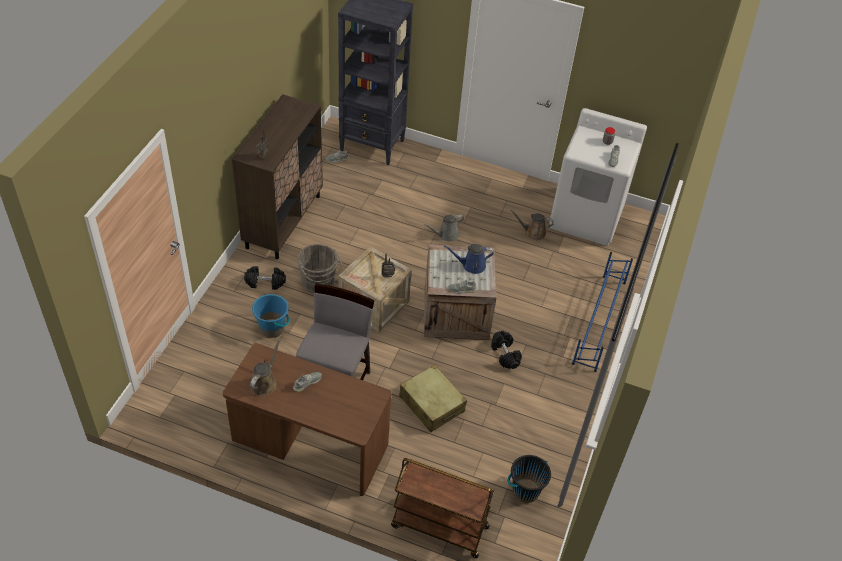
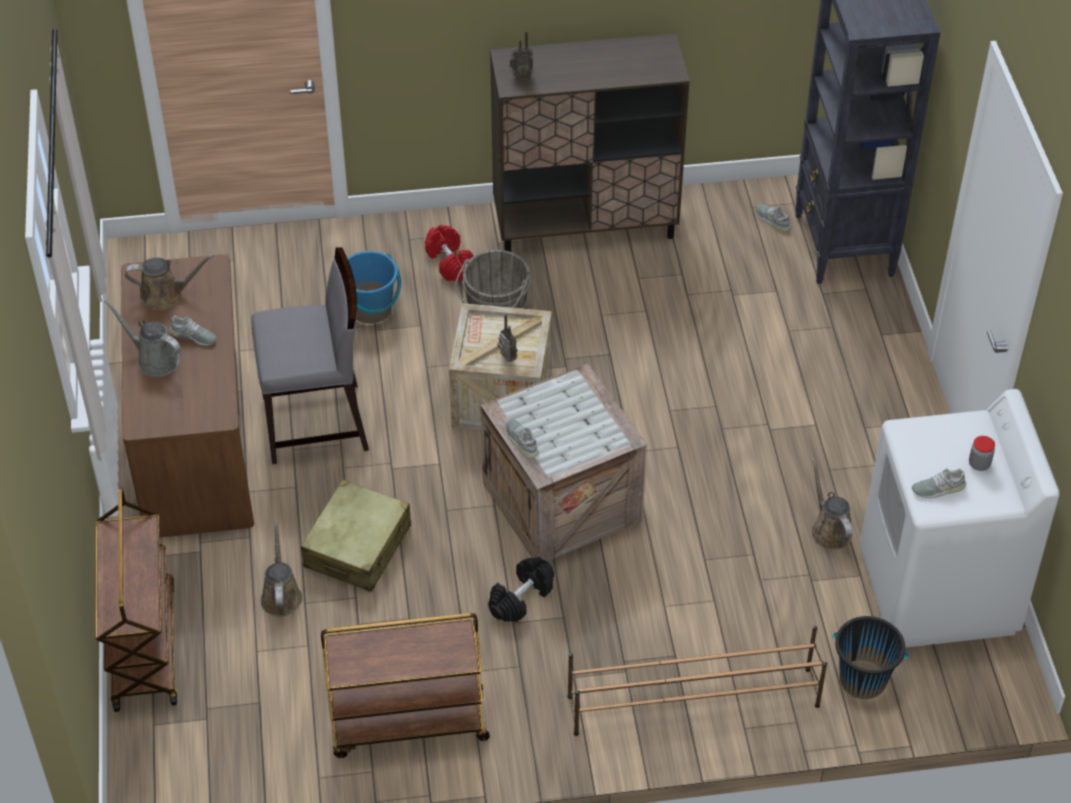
camera: 65 degrees right, 0 degrees up
black dumbbell [244,266,286,290] -> red dumbbell [425,225,473,281]
grey watering can [424,214,464,241] -> grey watering can moved to [104,300,181,377]
blue watering can [444,244,494,274] -> none
black bucket [507,455,551,503] -> black bucket moved to [832,616,908,699]
blue shoe rack [572,252,633,372] -> brown shoe rack [567,626,827,736]
none -> brown watering can [261,519,303,617]
none -> brown cart [321,613,490,758]

